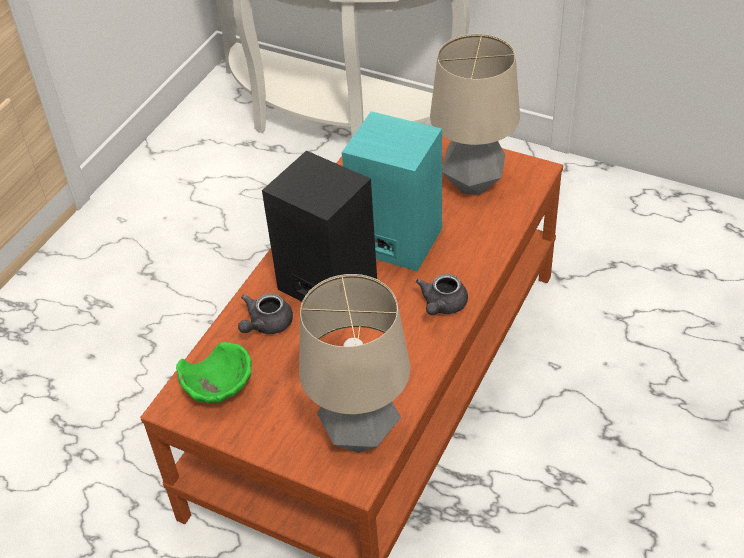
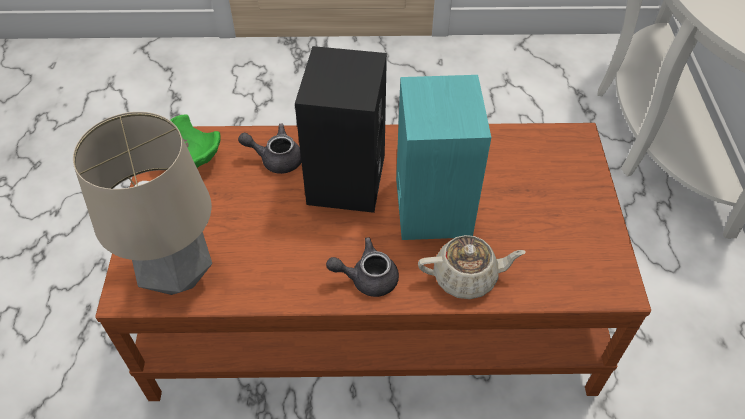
camera: 60 degrees right, 5 degrees up
table lamp [430,34,520,195] -> none
none -> beige teapot [418,235,526,299]

